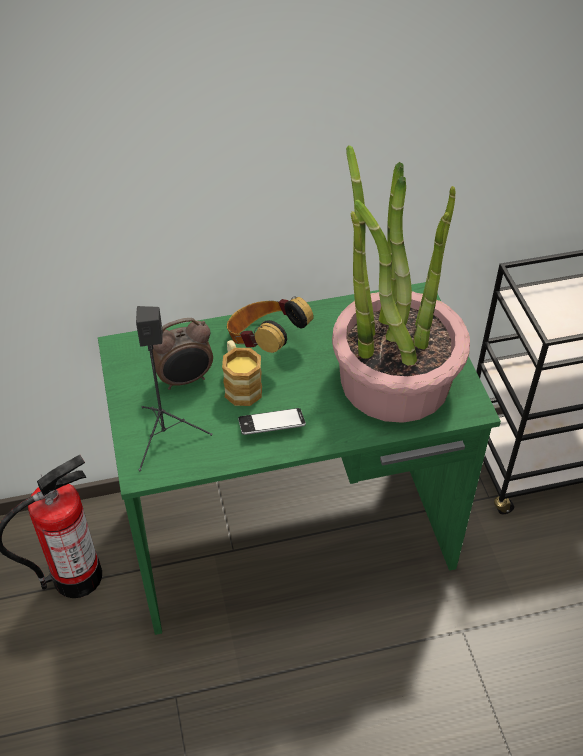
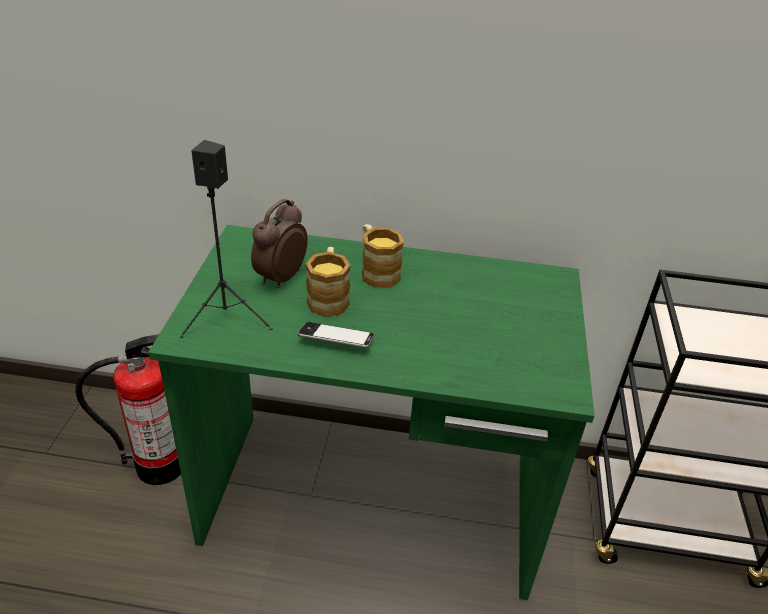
camera: 20 degrees right, 10 degrees down
alarm clock [150,318,213,390] -> alarm clock turned 120 degrees clockwise [251,199,308,288]
headphones [227,297,314,353] -> mug [362,224,404,288]
potted plant [332,145,470,423] -> none

